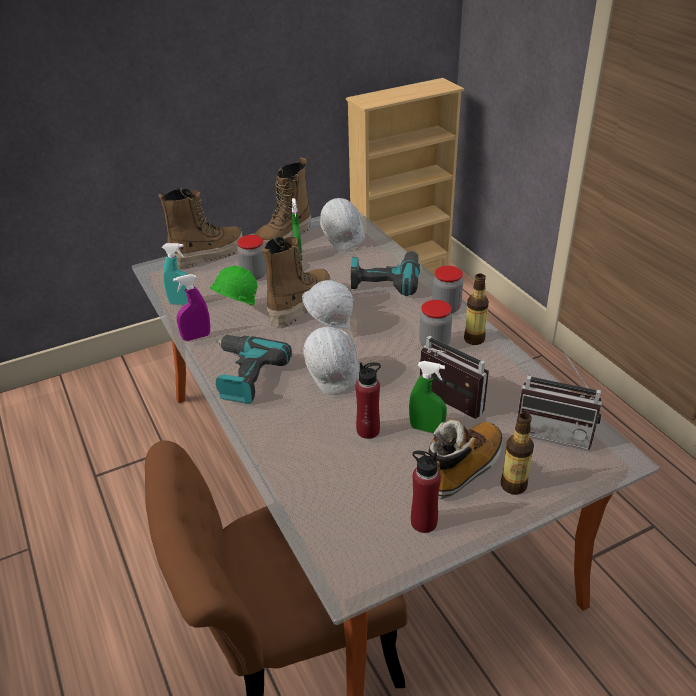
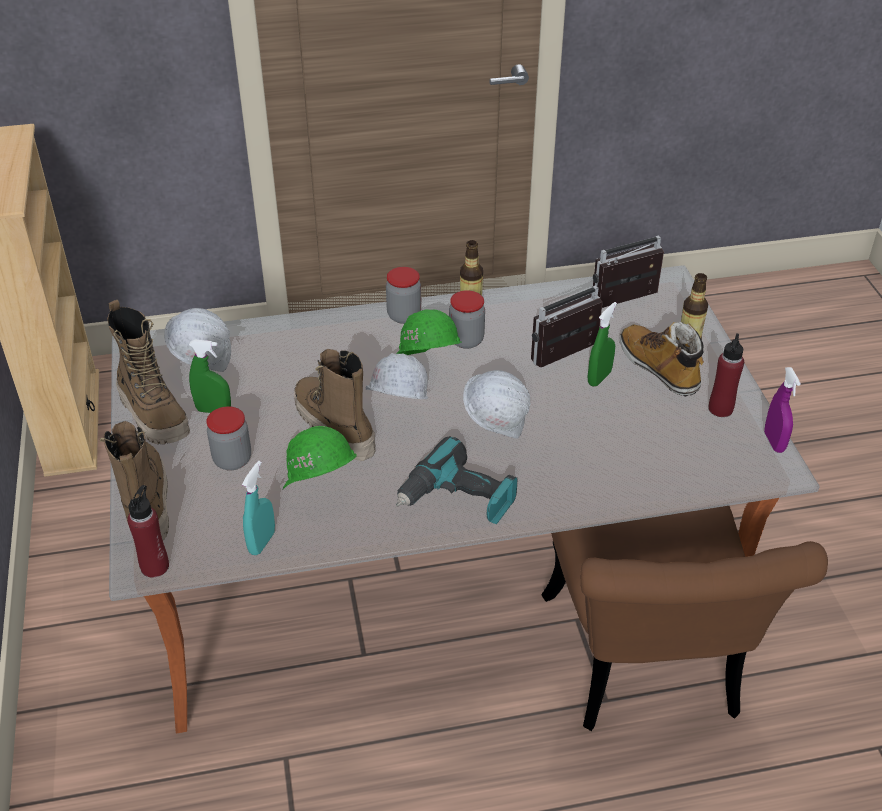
camera: 75 degrees left, 5 degrees up
purple spray bottle [173,274,210,341] -> purple spray bottle moved to [764,367,801,453]
power drill [351,251,420,296] -> none
red bottle [356,362,381,439] -> red bottle moved to [127,485,169,578]
radio [516,349,602,450] -> radio turned 150 degrees counterclockwise [593,236,664,308]
none -> green hard hat [365,309,462,361]

